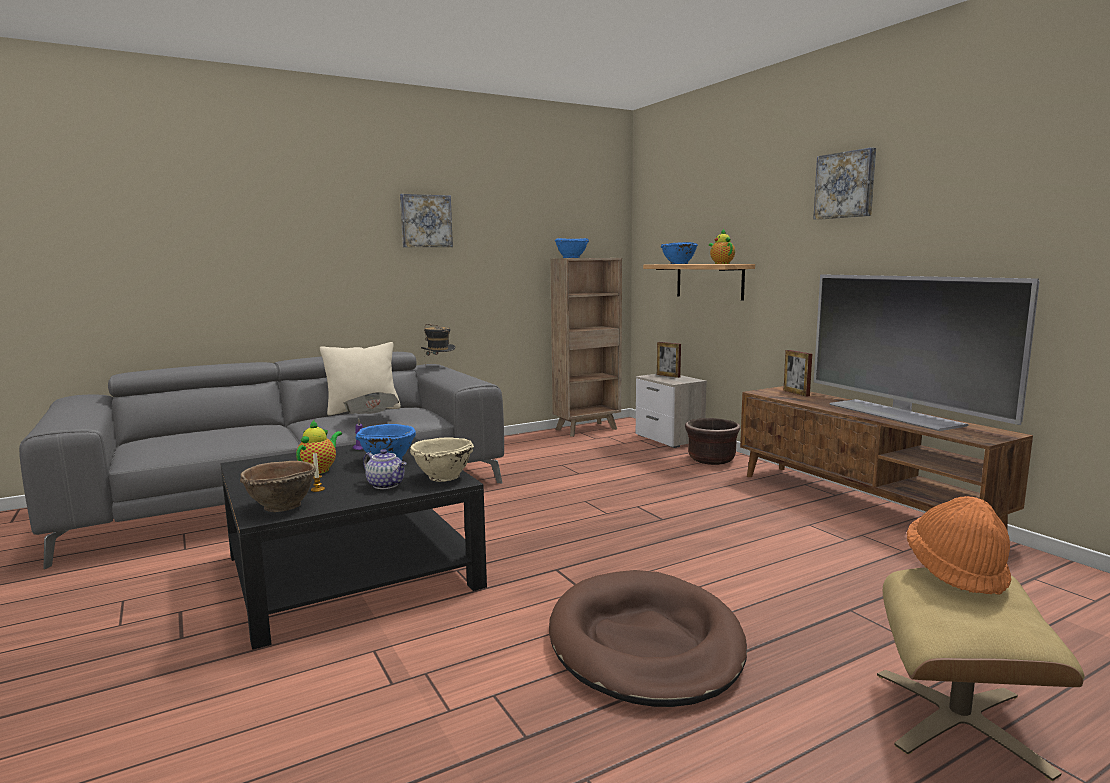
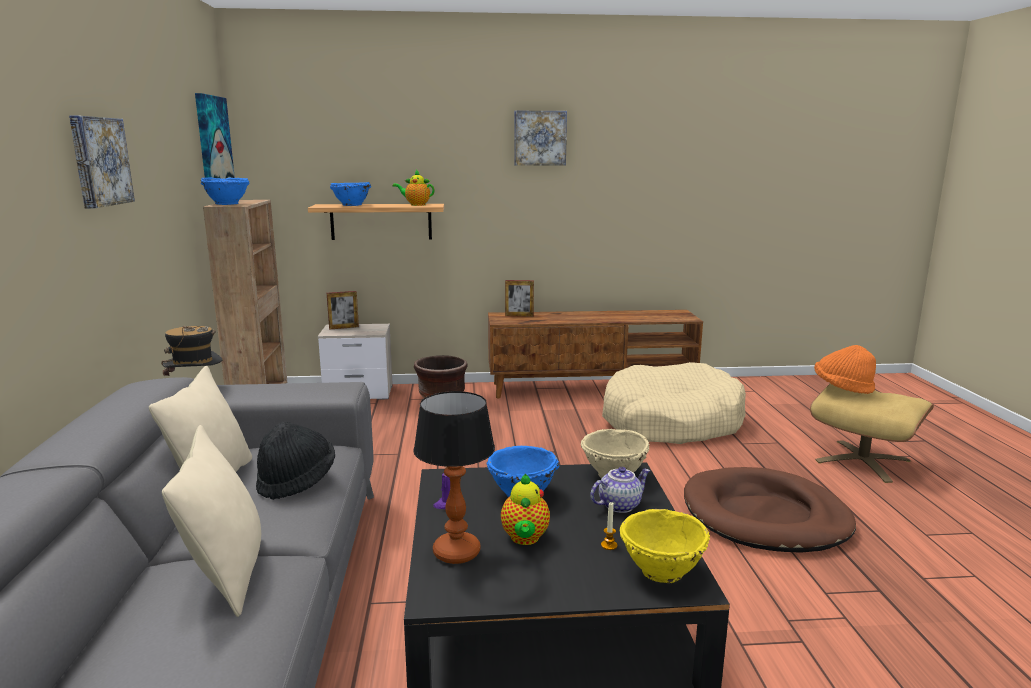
camera: 65 degrees left, 5 degrees up
brown bowl [240,461,316,512] -> yellow bowl [619,509,710,584]
teapot [296,419,342,474] -> teapot turned 135 degrees counterclockwise [501,474,550,545]
newspaper [344,392,399,414] -> black hat [256,422,335,500]
television [814,274,1040,431] -> none
none -> beige pillow [162,425,261,617]
none -> picture [195,93,235,179]
none -> table lamp [413,391,495,564]
none -> beige dog bed [602,362,746,444]

